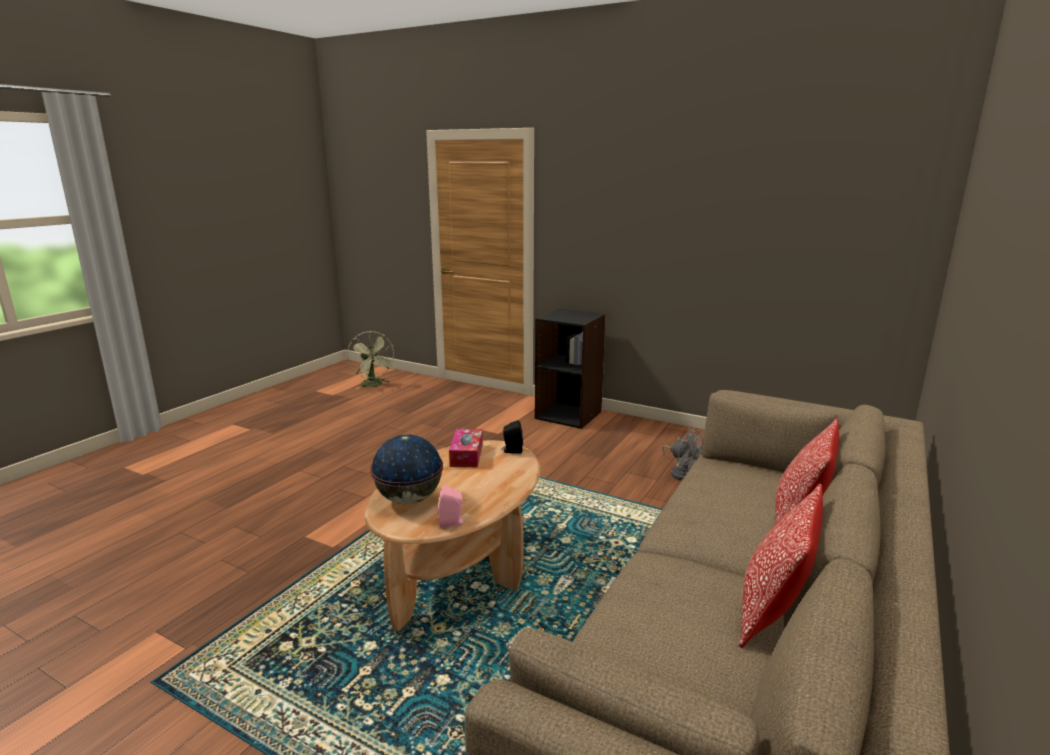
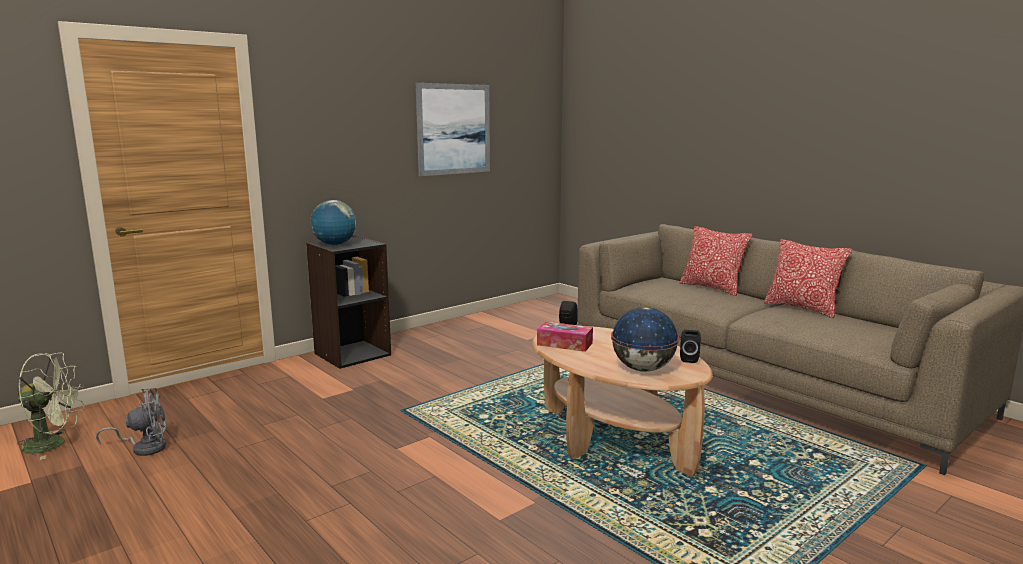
camera: 70 degrees left, 5 degrees down
pink speaker [438,485,466,527] -> black speaker [680,330,701,363]
grey fan [662,428,704,481] -> grey fan moved to [96,388,166,456]
none -> globe [310,200,356,245]
none -> picture [416,83,490,176]

